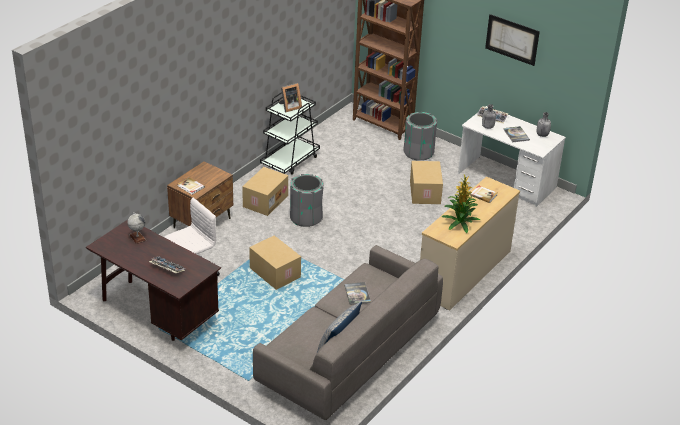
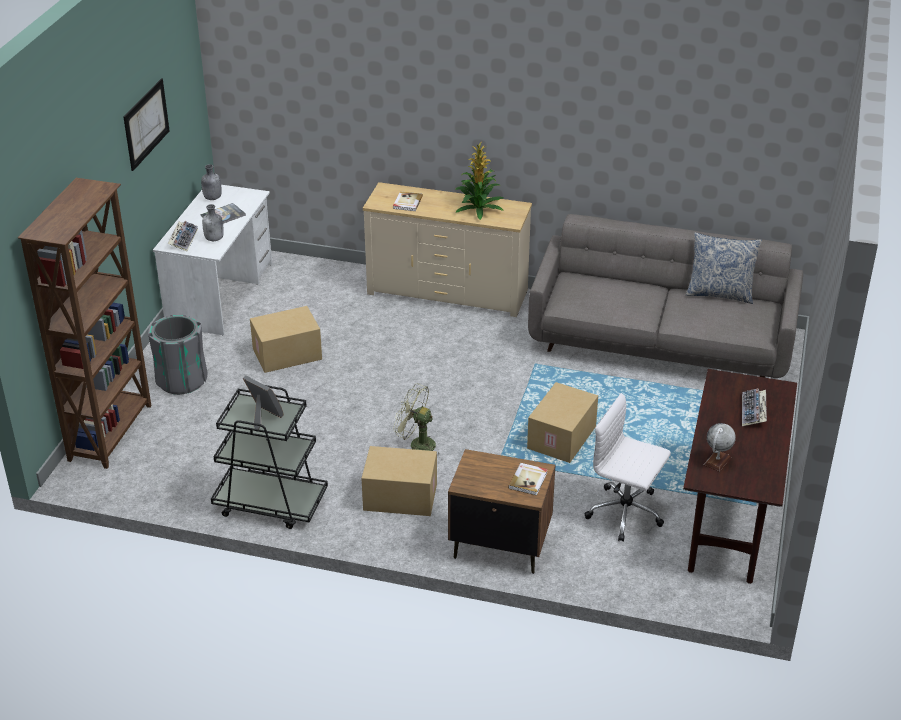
camera: 110 degrees left, 0 degrees up
grey trash can [290,174,324,227] -> green fan [393,383,438,456]
book [344,282,371,305] -> none

